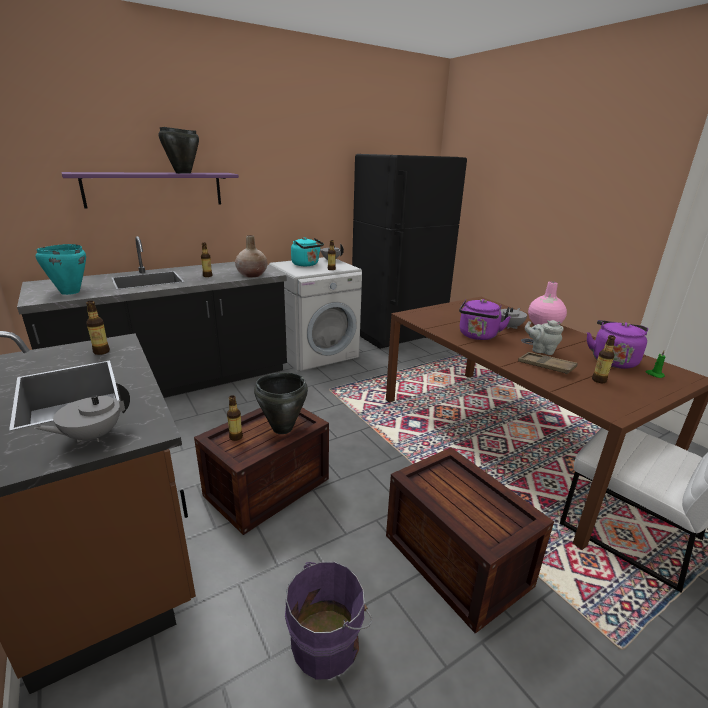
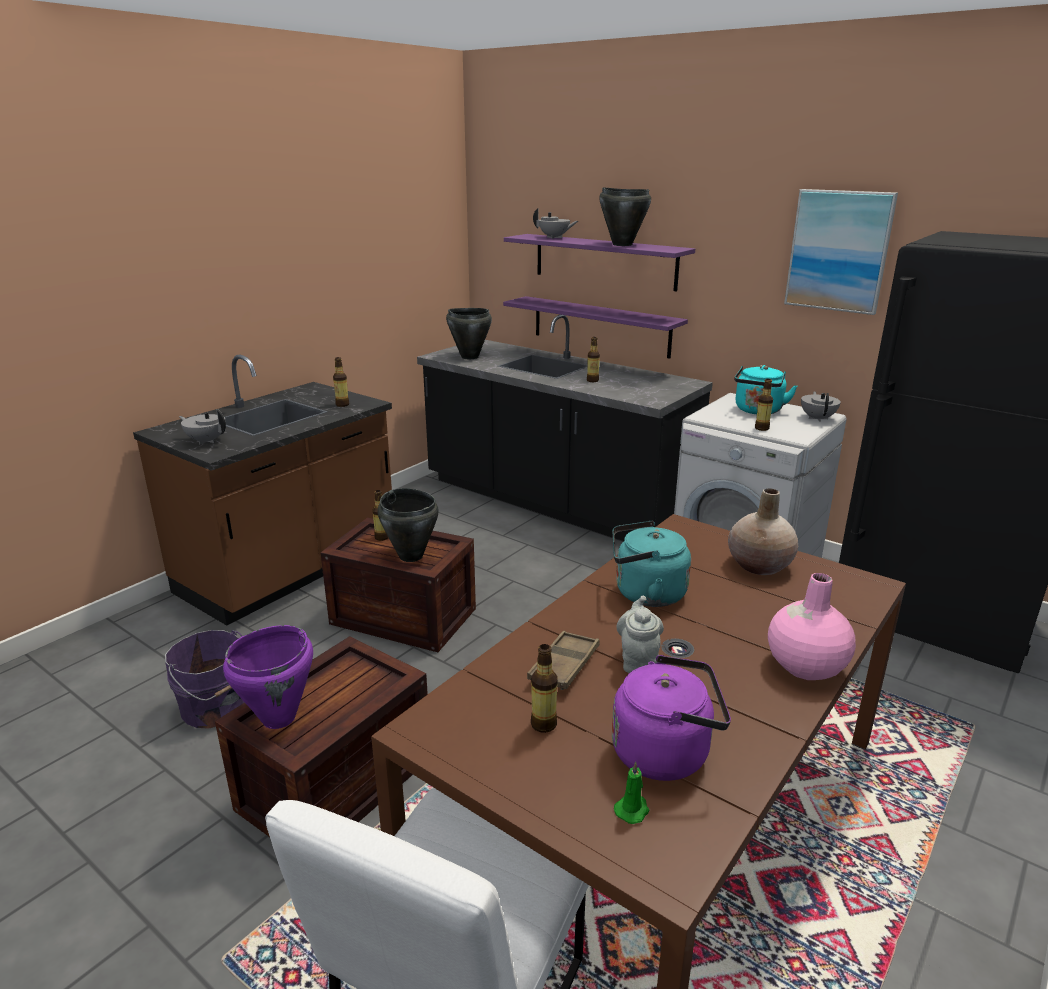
camera: 70 degrees right, 0 degrees up
turquoise cooking pot [36,244,86,295] -> black cooking pot [446,308,492,359]
beige vase [235,235,268,277] -> beige vase moved to [728,488,798,575]
purple kettle [459,299,511,340] -> turquoise kettle [613,521,691,607]
grey teapot [500,307,527,329] -> grey teapot moved to [533,208,578,239]
none -> purple cooking pot [223,625,313,729]
none -> purple shelf [503,296,688,359]
none -> picture [784,189,898,315]

